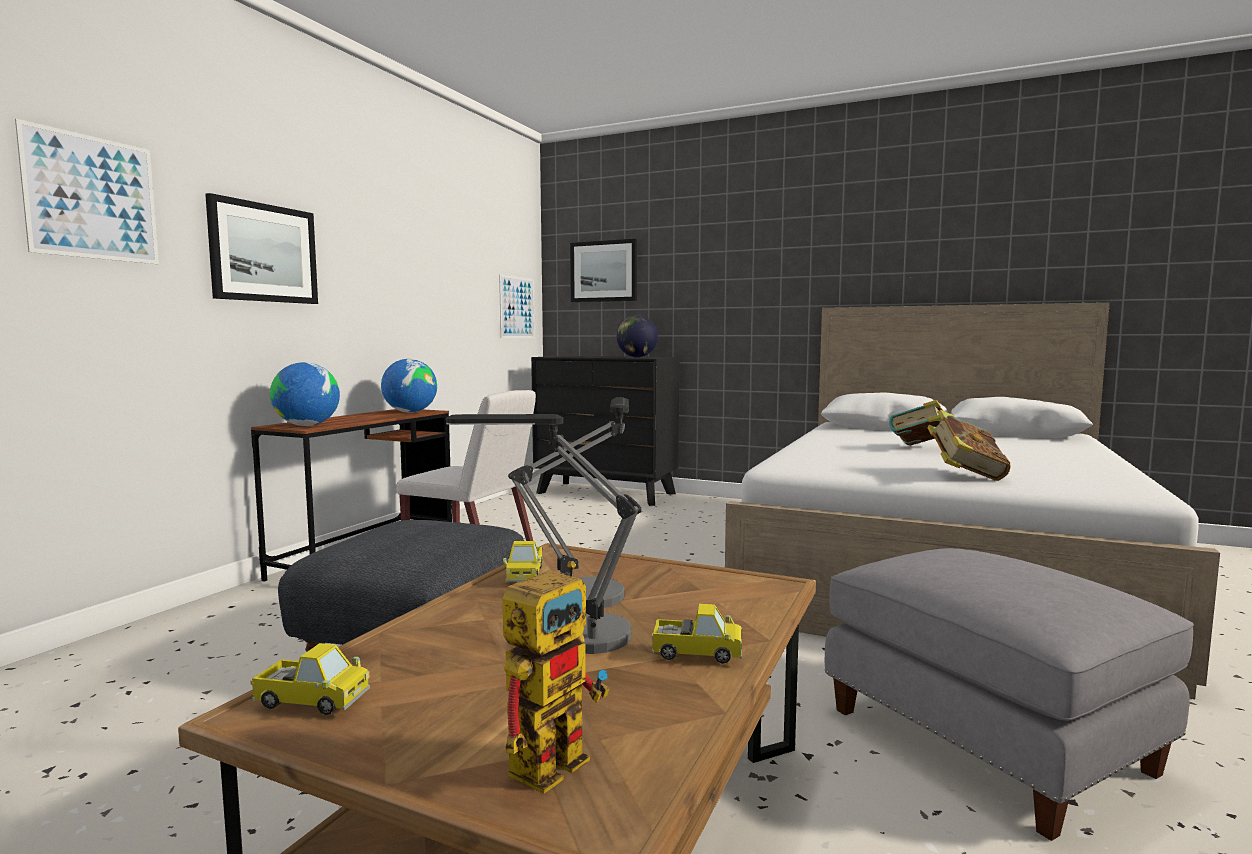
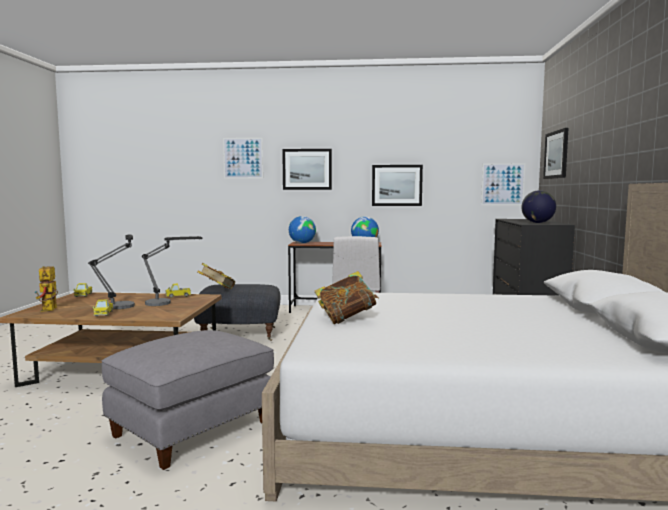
camera: 70 degrees right, 0 degrees up
toy robot [502,561,610,794] -> toy robot turned 60 degrees clockwise [35,266,58,312]
book [889,400,943,445] -> book moved to [197,263,235,289]
none -> picture [372,165,423,206]

